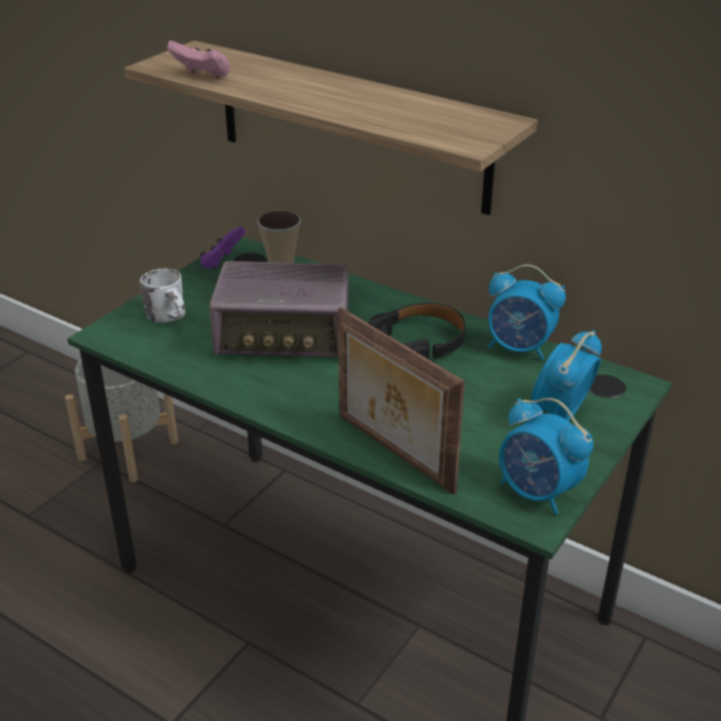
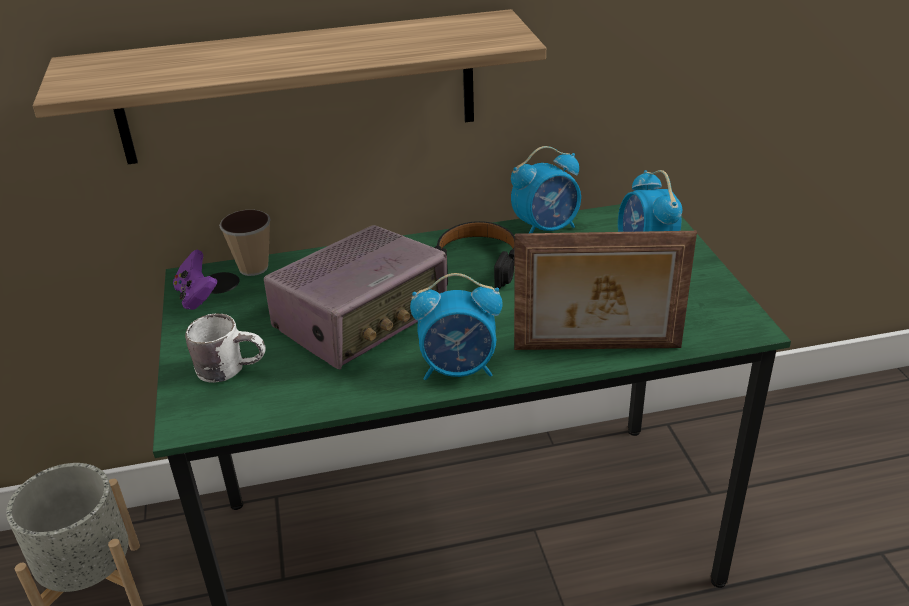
camera: 45 degrees left, 0 degrees up
pink game controller [167,41,230,78] -> none
alarm clock [499,398,593,515] -> alarm clock moved to [410,273,502,380]

